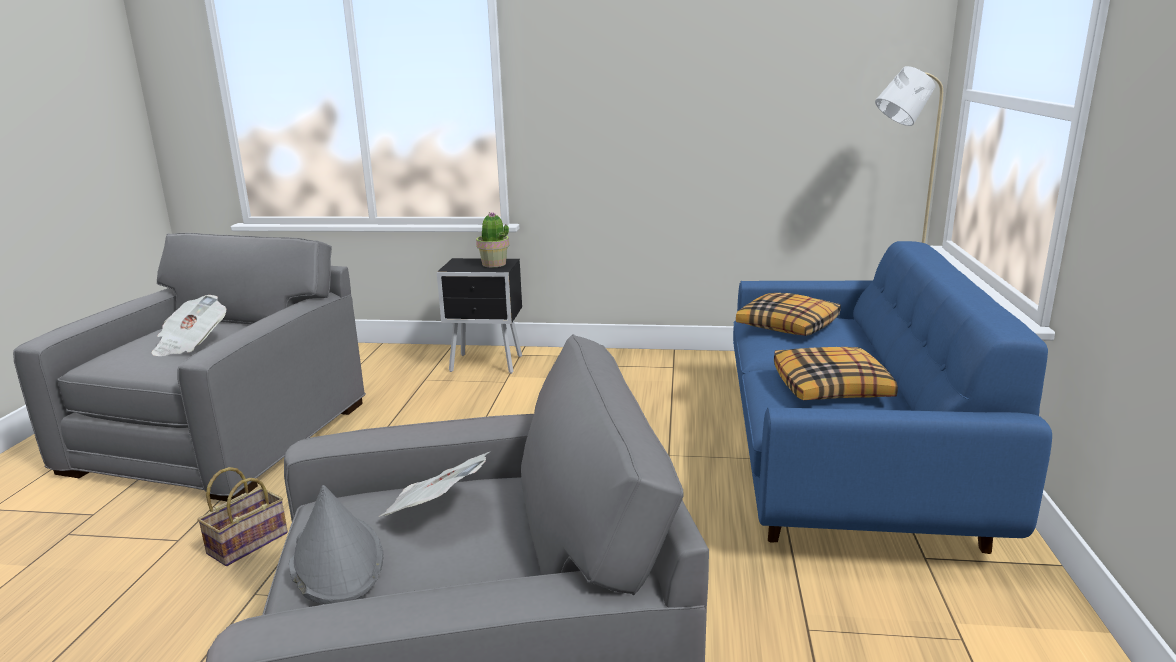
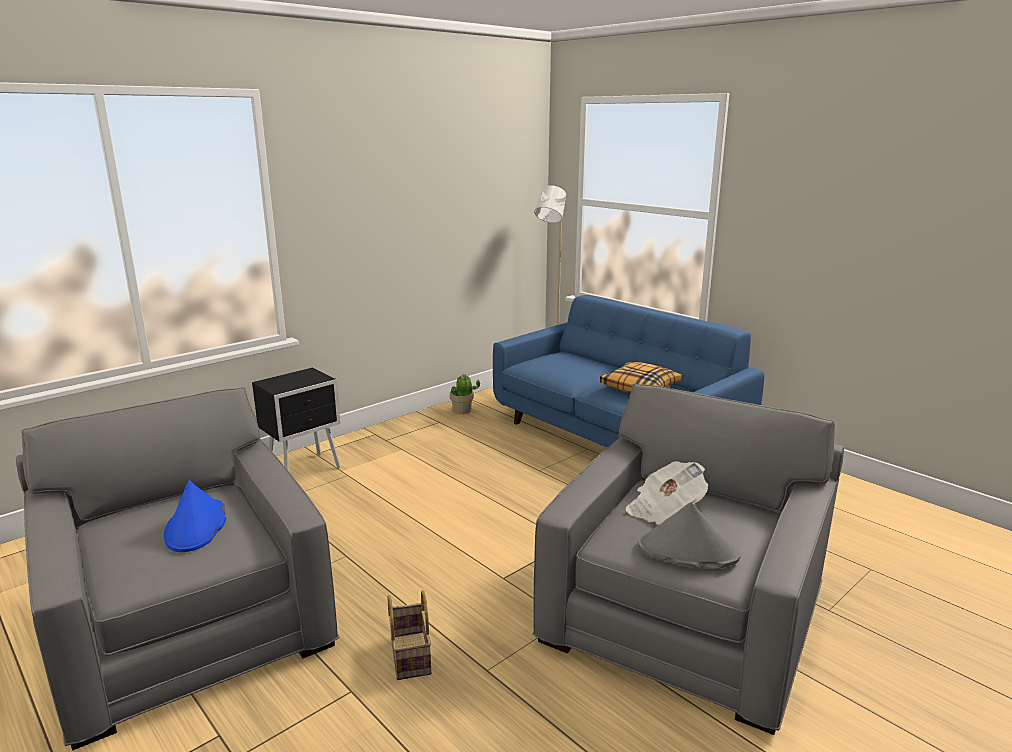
camera: 50 degrees left, 0 degrees up
newspaper [151,295,226,356] -> blue hat [164,480,226,552]
potted plant [476,213,509,267] -> potted plant moved to [450,374,480,414]
pillow [736,293,841,336] -> none

